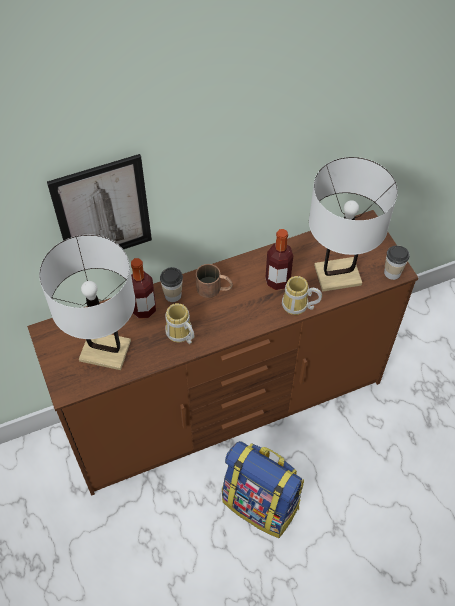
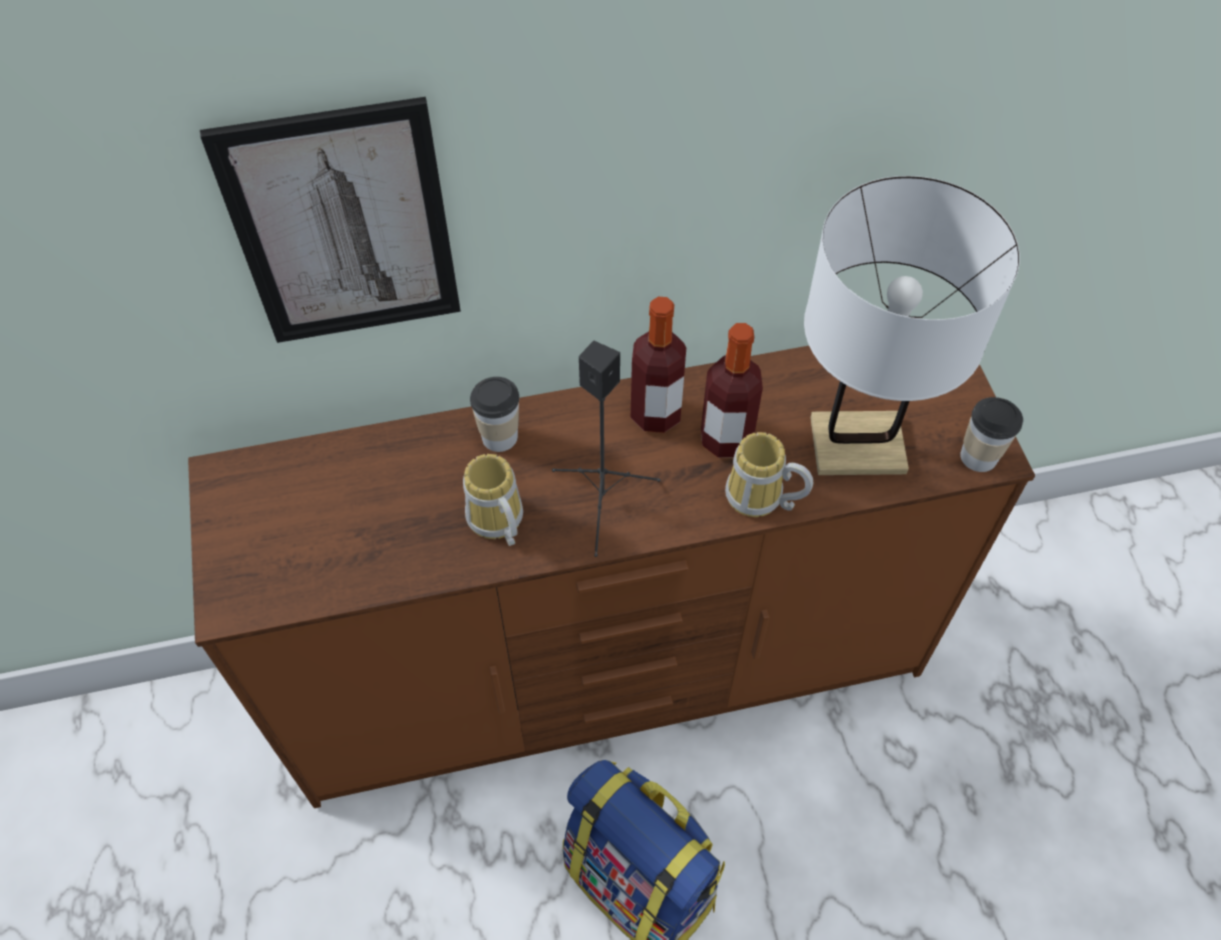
camera: 10 degrees right, 0 degrees up
white table lamp [39,235,135,370] -> none
bottle [131,258,156,318] -> bottle moved to [631,297,686,433]
brown mug [196,264,233,298] -> none
none -> black speaker [552,341,661,557]

